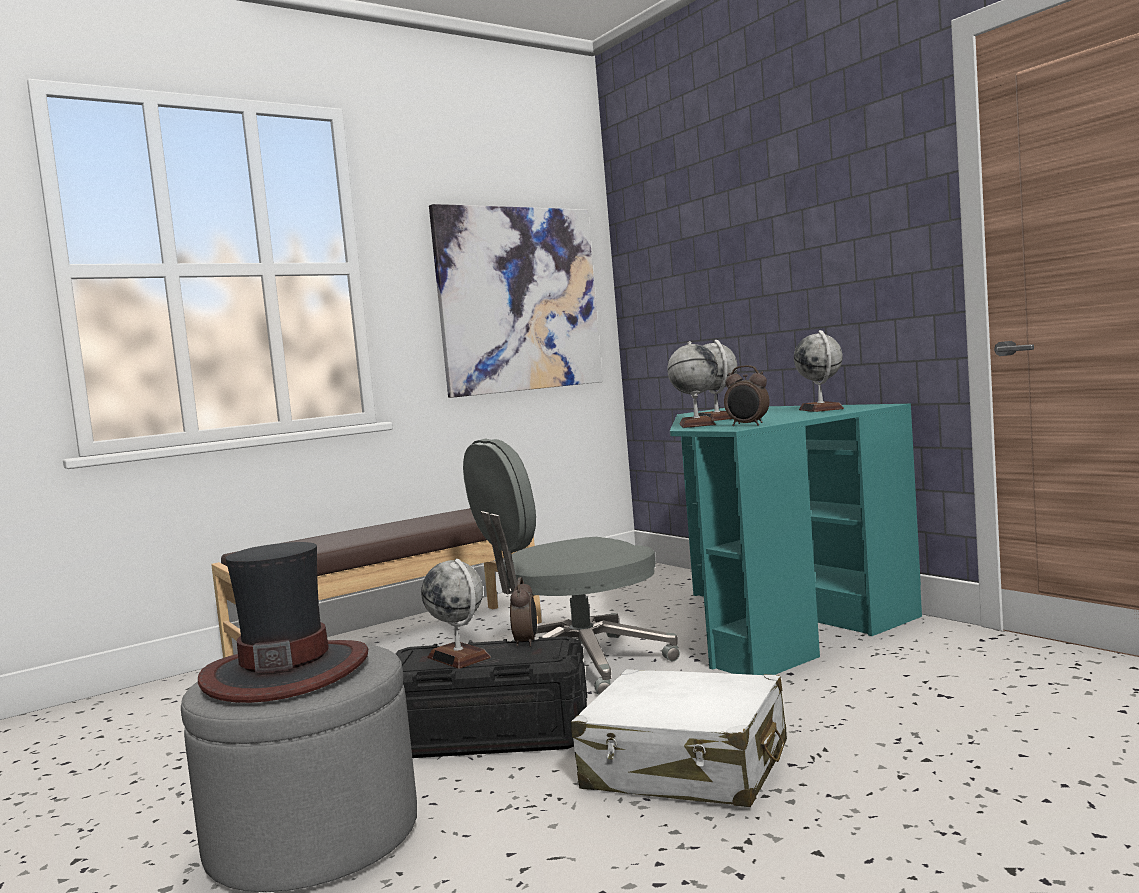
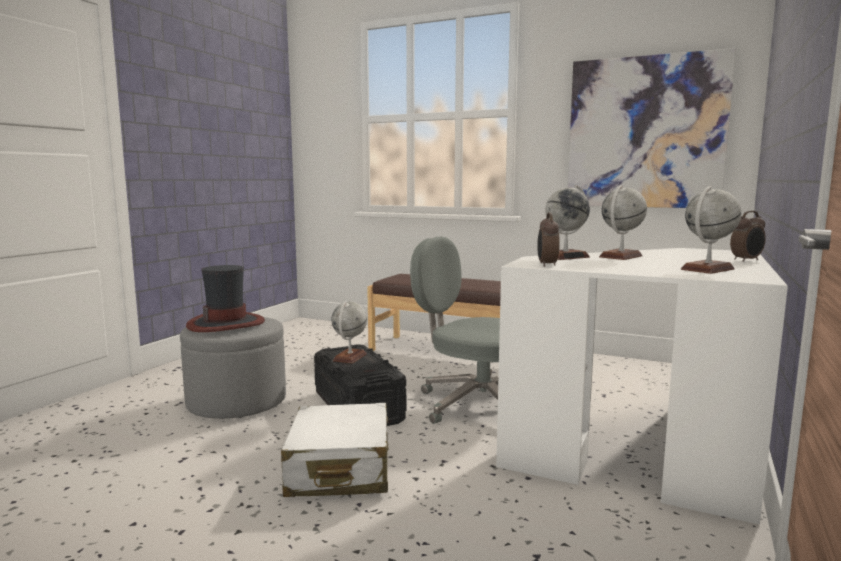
camera: 60 degrees right, 5 degrees up
alarm clock [510,577,537,647] -> alarm clock moved to [730,211,766,262]
turquoise desk [670,404,922,675] -> white desk [496,248,788,524]

